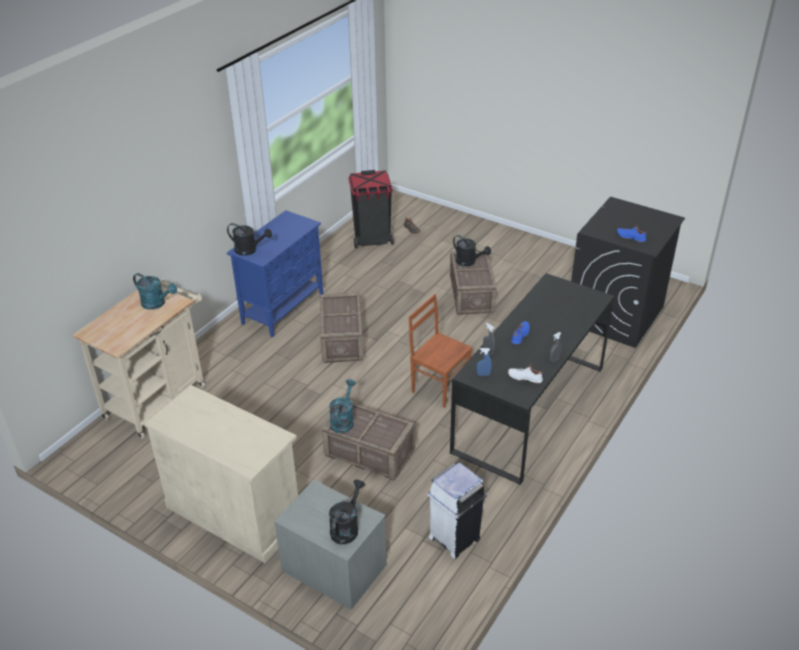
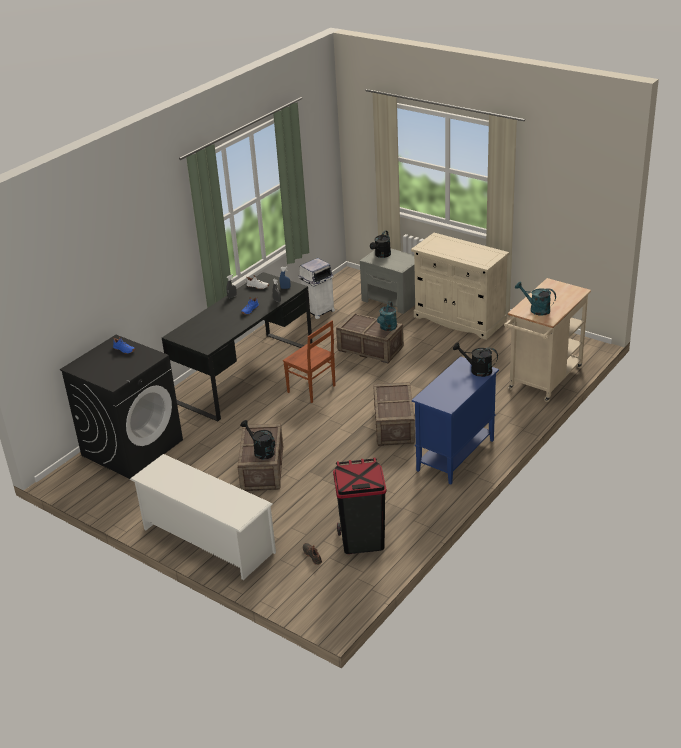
camera: 175 degrees left, 5 degrees down
none -> white shoe rack [130,454,276,580]

